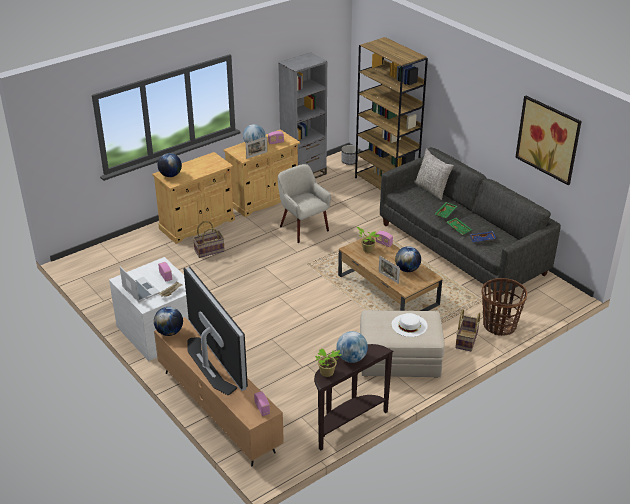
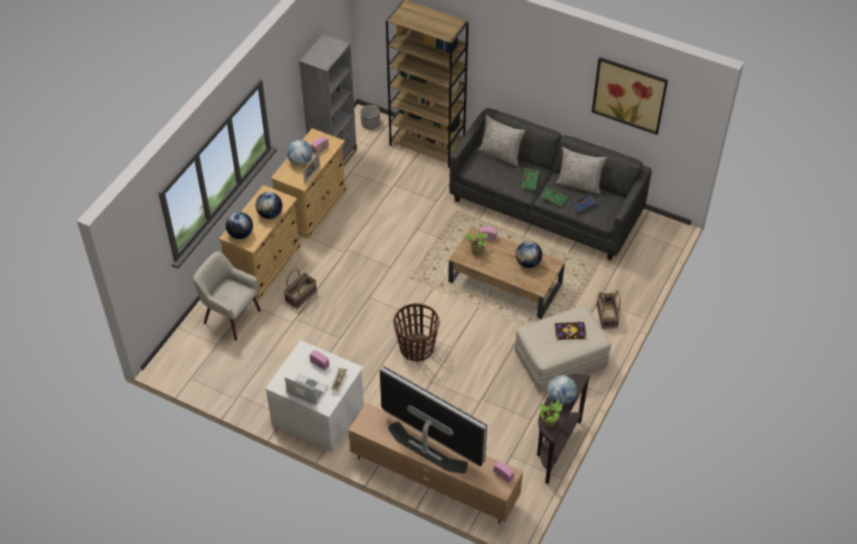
camera: 25 degrees left, 15 degrees up
globe [154,307,183,336] -> globe moved to [255,192,282,219]
beige armchair [278,164,331,243] -> beige armchair moved to [193,251,261,341]
picture frame [379,256,400,284] -> none
white hat [392,313,428,337] -> book [555,321,587,340]
basket [482,278,527,336] -> basket moved to [393,303,440,362]
none -> grey pillow [555,147,607,194]

